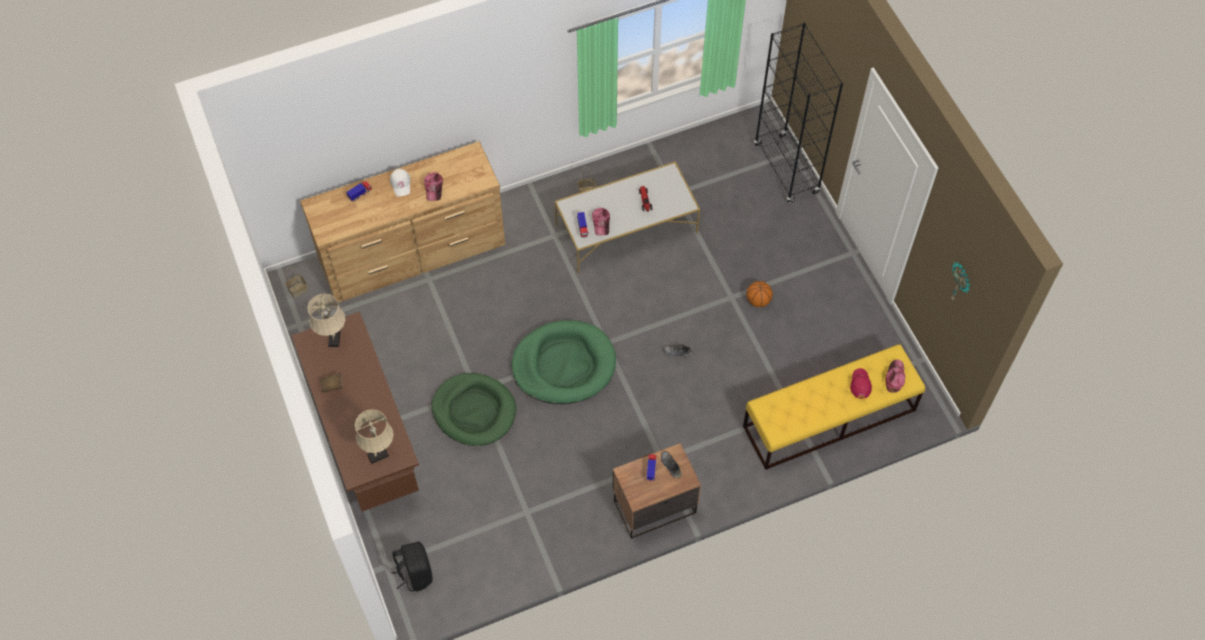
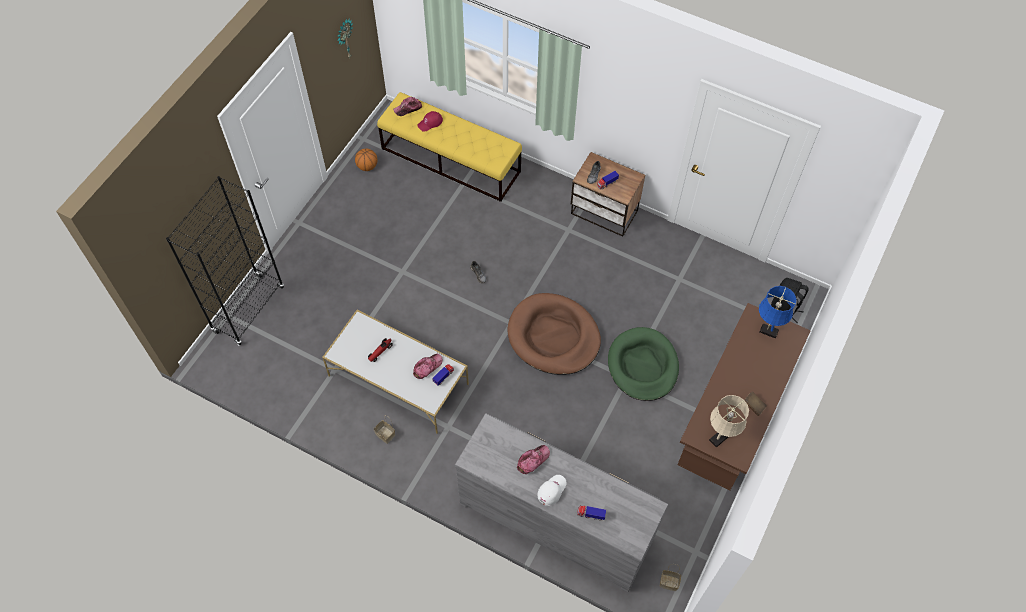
camera: 130 degrees left, 0 degrees up
brown dresser [300,141,505,303] -> grey dresser [455,413,668,592]
beige table lamp [355,409,394,464] -> blue table lamp [759,286,796,339]
green dog bed [512,320,616,404] -> brown dog bed [508,293,601,375]
basketball [746,281,773,307] -> basketball moved to [355,149,377,171]

